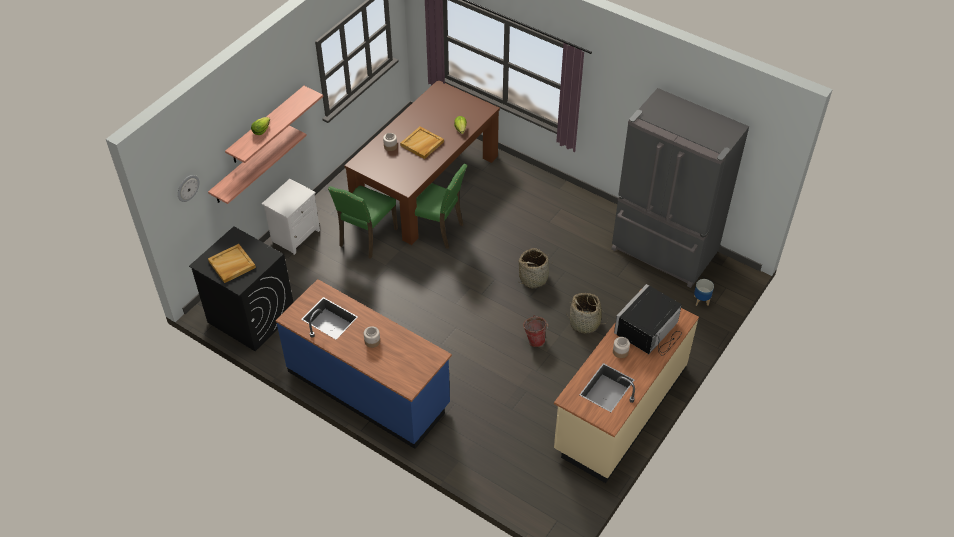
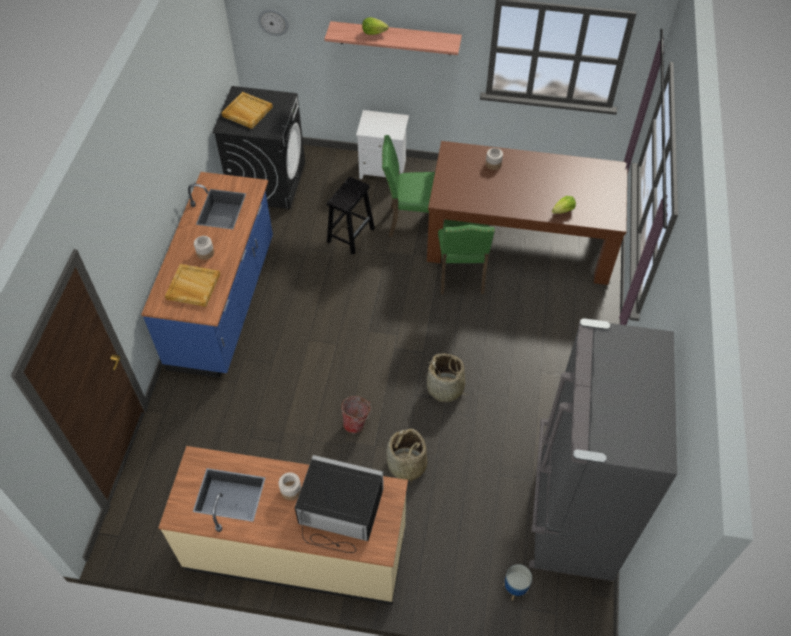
camera: 65 degrees right, 5 degrees up
shelf [208,125,307,204] -> none
beige tray [400,127,444,159] -> beige tray moved to [165,264,220,307]
none -> black stool [327,177,375,255]

